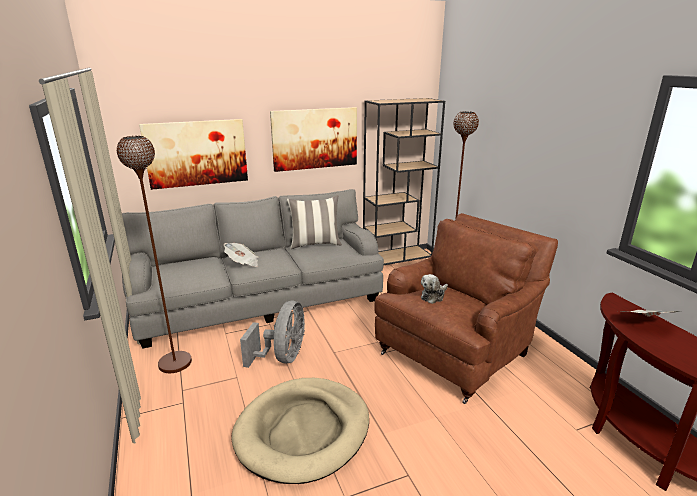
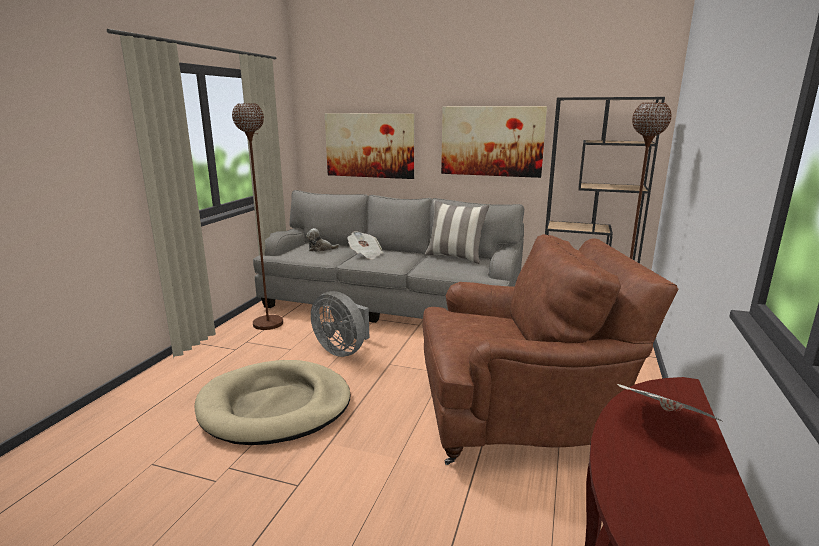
camera: 40 degrees right, 5 degrees down
grey fan [240,301,305,368] -> grey fan turned 75 degrees clockwise [311,291,369,357]
plush toy [421,274,448,304] -> plush toy moved to [306,228,339,252]

